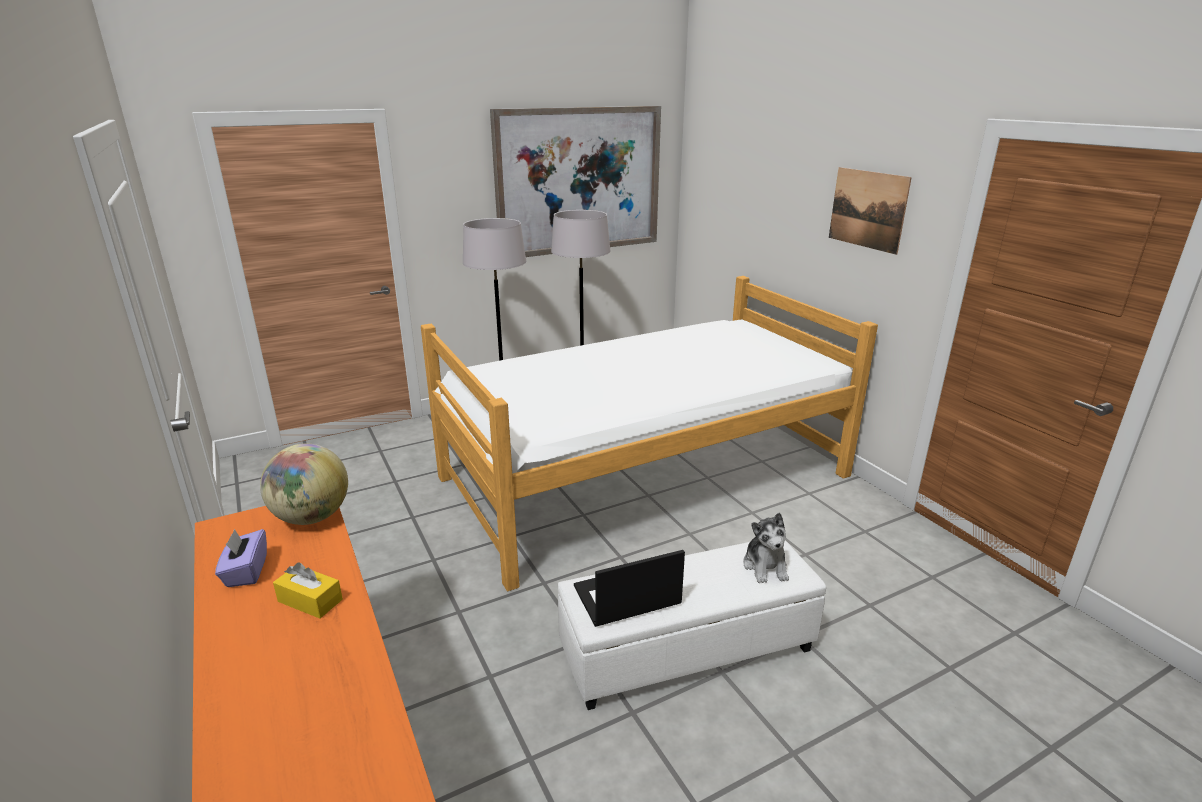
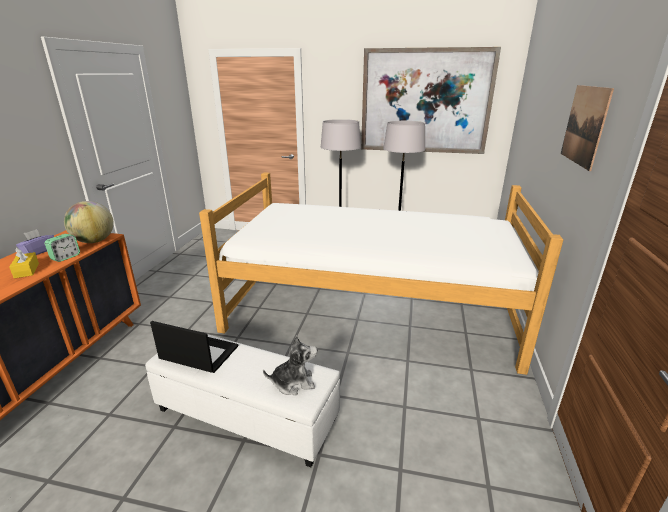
camera: 40 degrees right, 0 degrees up
plush toy [743,513,789,583] -> plush toy turned 135 degrees counterclockwise [263,335,317,395]
none -> alarm clock [45,234,80,262]

